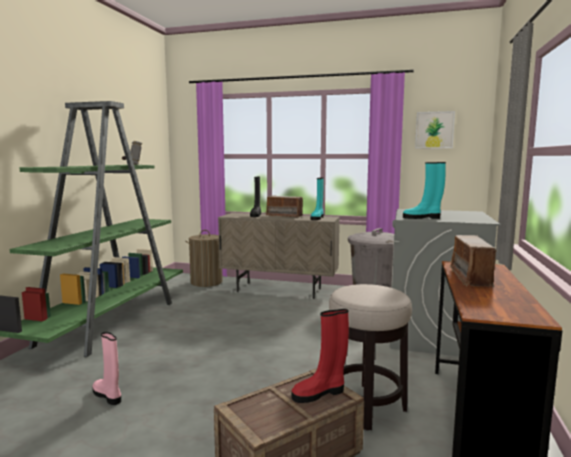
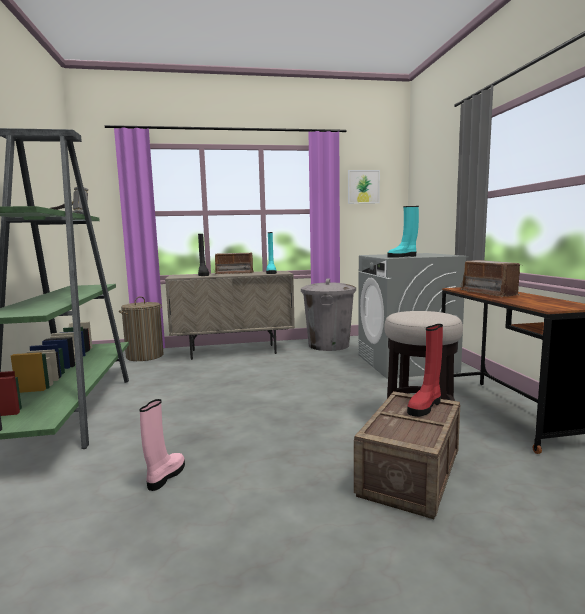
camera: 25 degrees left, 0 degrees up
pink boot [93,332,121,405] -> pink boot turned 90 degrees clockwise [139,399,185,491]

